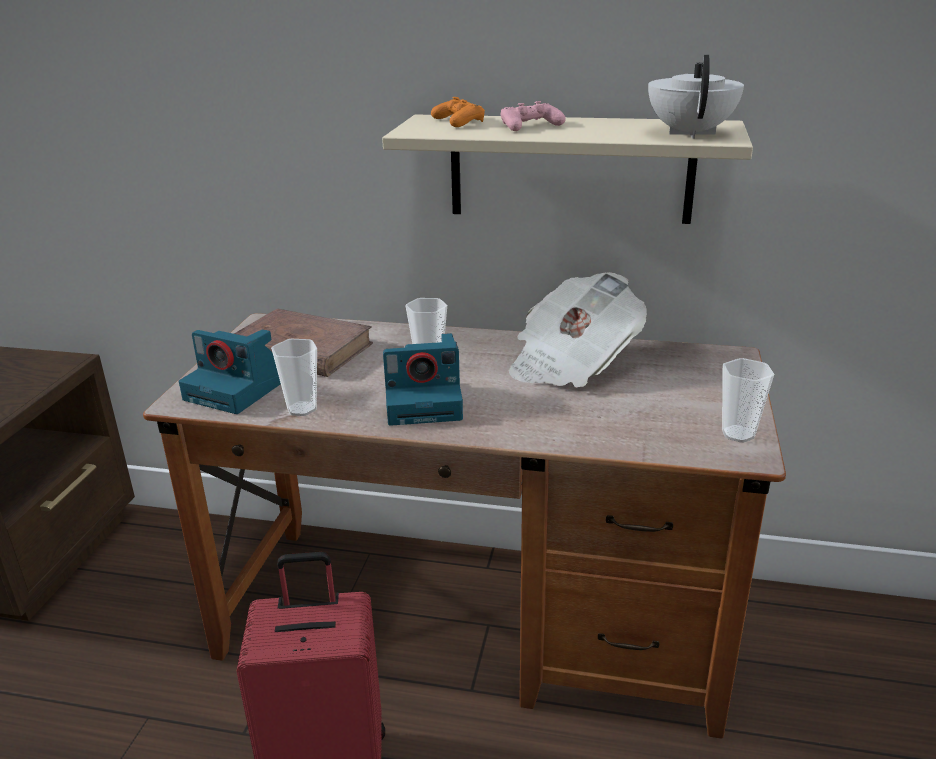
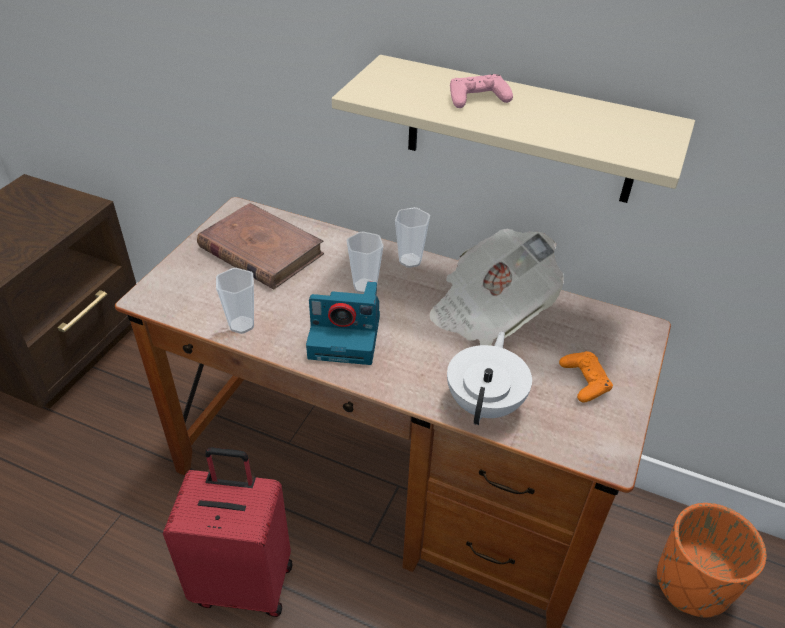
camera: 10 degrees right, 15 degrees up
camera [179,329,281,414] -> none
orange game controller [431,97,485,127] -> orange game controller moved to [559,351,613,402]
white teapot [648,55,744,139] -> white teapot moved to [447,331,532,425]
cup [722,358,774,442] -> cup moved to [395,207,430,268]
none -> orange planter [657,503,766,617]

